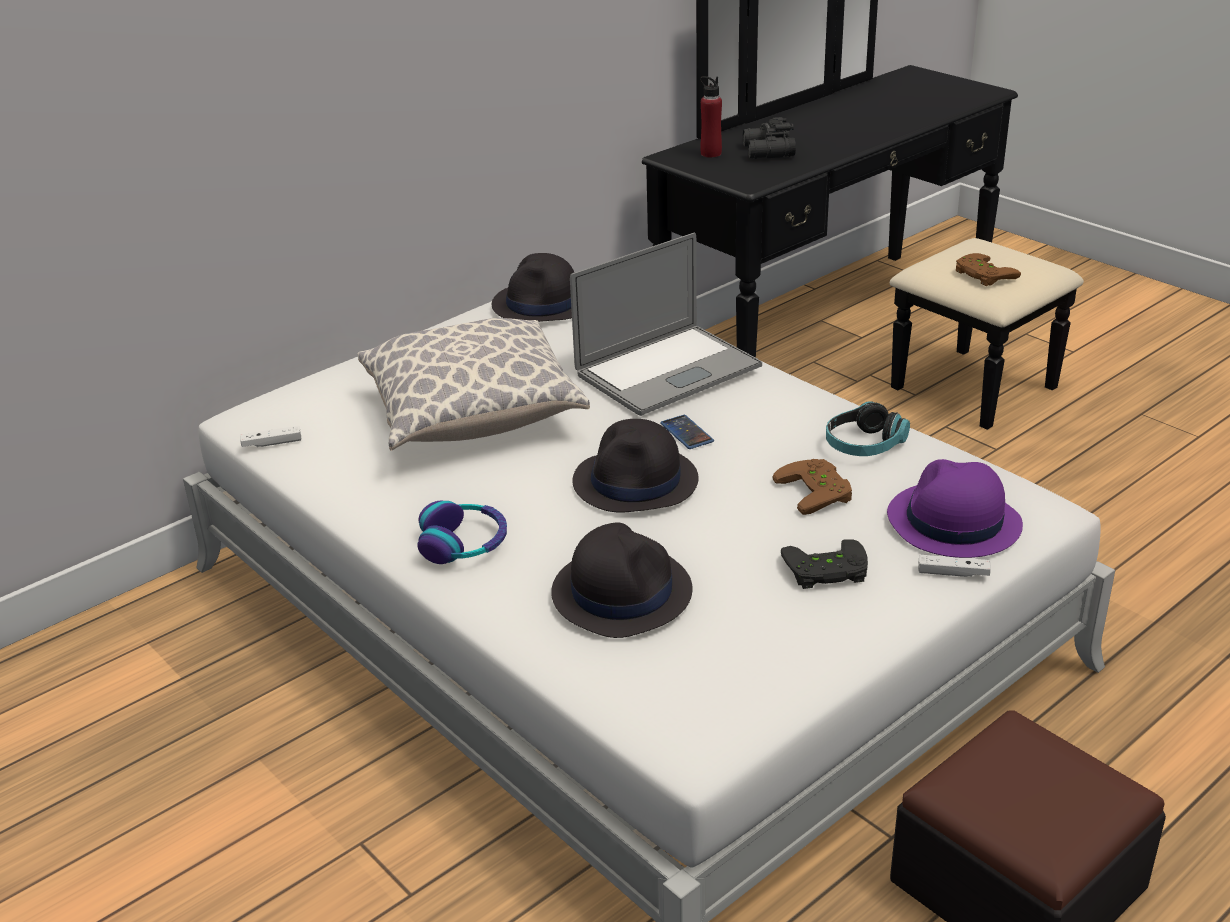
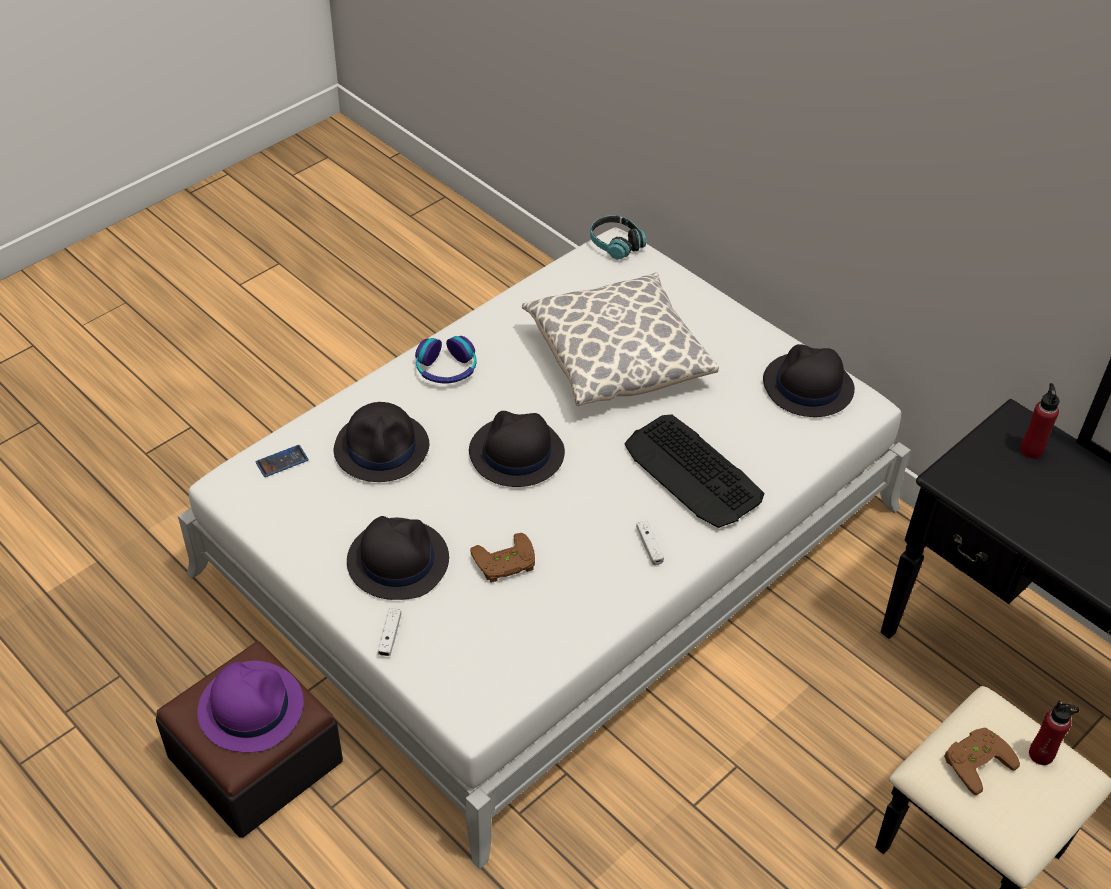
camera: 85 degrees right, 15 degrees up
white game controller [240,426,302,447] -> white game controller moved to [636,521,664,565]
laptop [570,233,762,416] -> keyboard [625,414,764,528]
phone [660,415,714,449] -> phone moved to [256,445,309,477]
black binoculars [743,117,796,159] -> none
black game controller [781,539,868,589] -> black hat [347,516,449,600]
headphones [826,401,910,456] -> headphones moved to [590,215,646,260]
purple hat [887,459,1023,558] -> purple hat moved to [197,661,304,752]
none -> red bottle [1029,701,1079,765]

